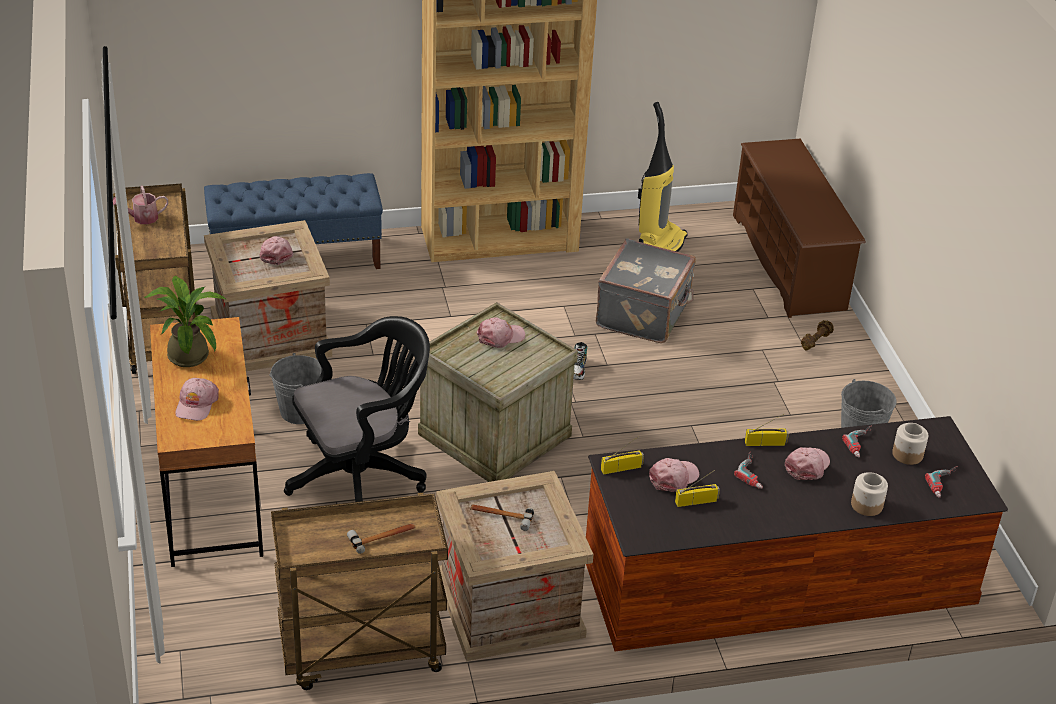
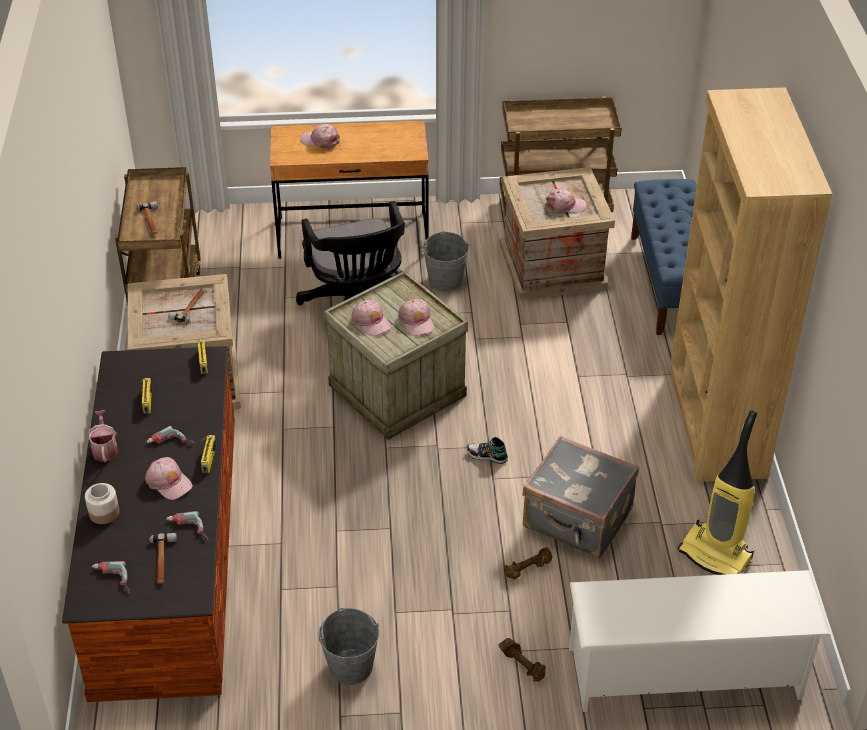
camera: 100 degrees right, 5 degrees up
watering can [113,186,168,224] -> watering can moved to [87,410,119,462]
potted plant [144,275,227,367] -> none
pink cap [649,458,699,492] -> pink cap moved to [351,300,391,336]
brown shoe rack [733,139,866,318] -> white shoe rack [569,570,831,712]
jar [892,423,928,465] -> hammer [149,533,177,583]
none -> brown dumbbell [504,548,552,580]

